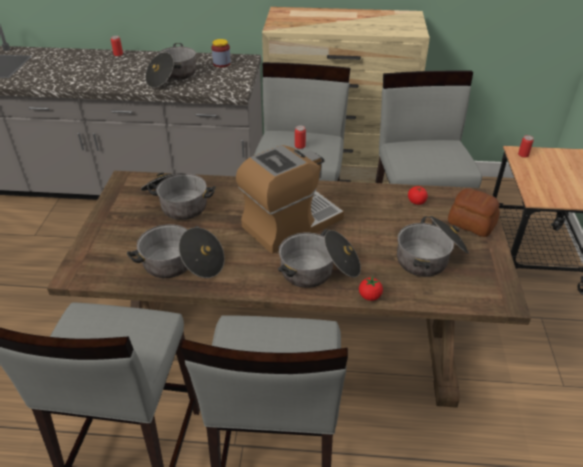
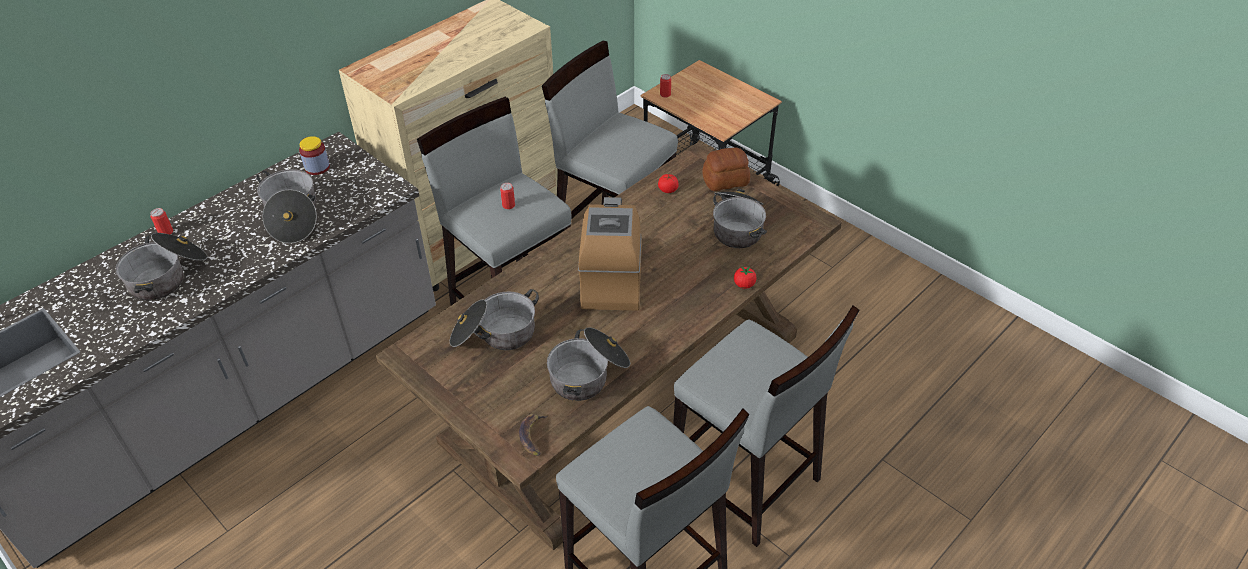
camera: 50 degrees left, 5 degrees up
cooking pot [278,229,361,288] -> cooking pot moved to [115,233,208,301]
none -> banana [519,414,548,456]

